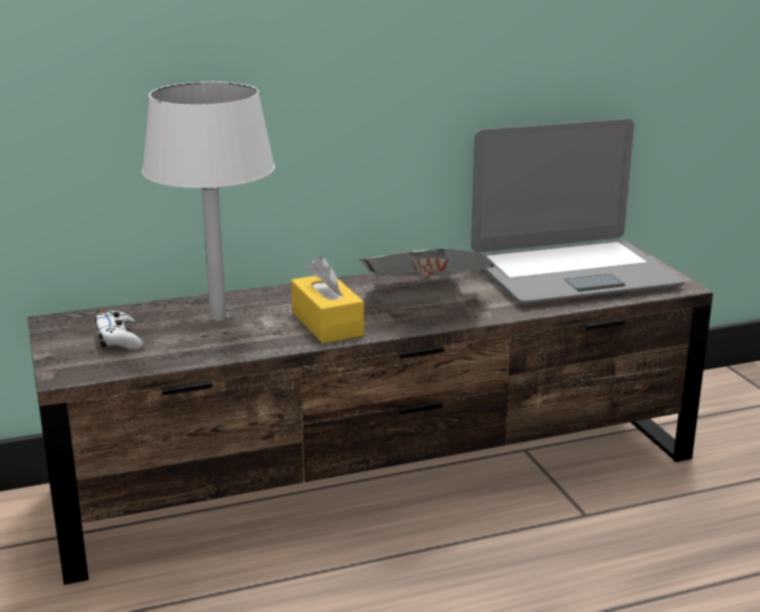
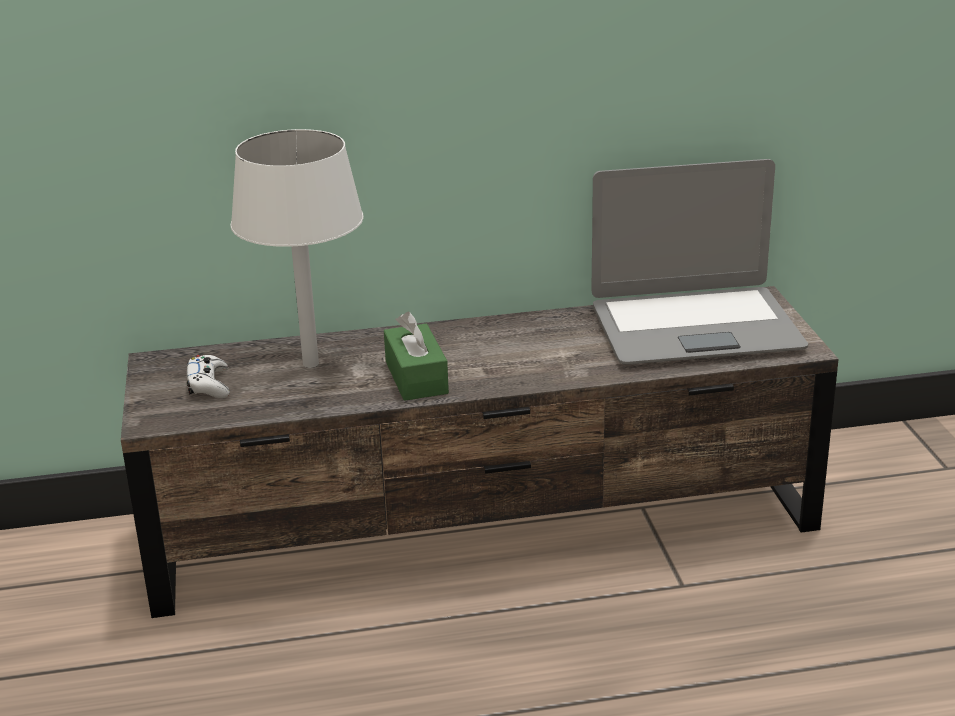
camera: 10 degrees right, 5 degrees up
yellow tissue box [291,256,364,343] -> green tissue box [384,312,449,401]
newspaper [358,249,495,278] -> none

